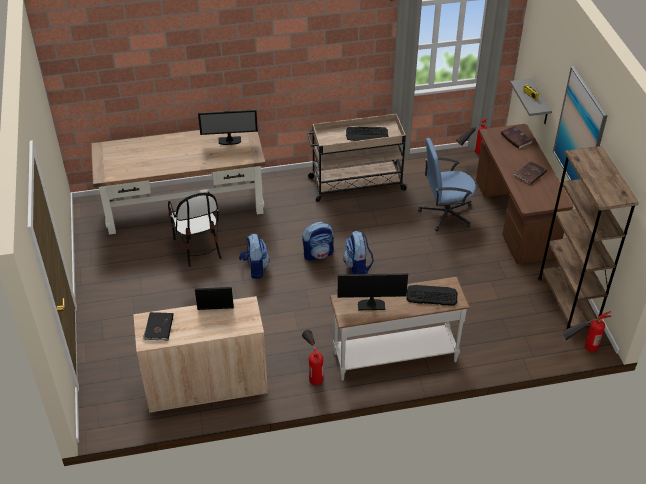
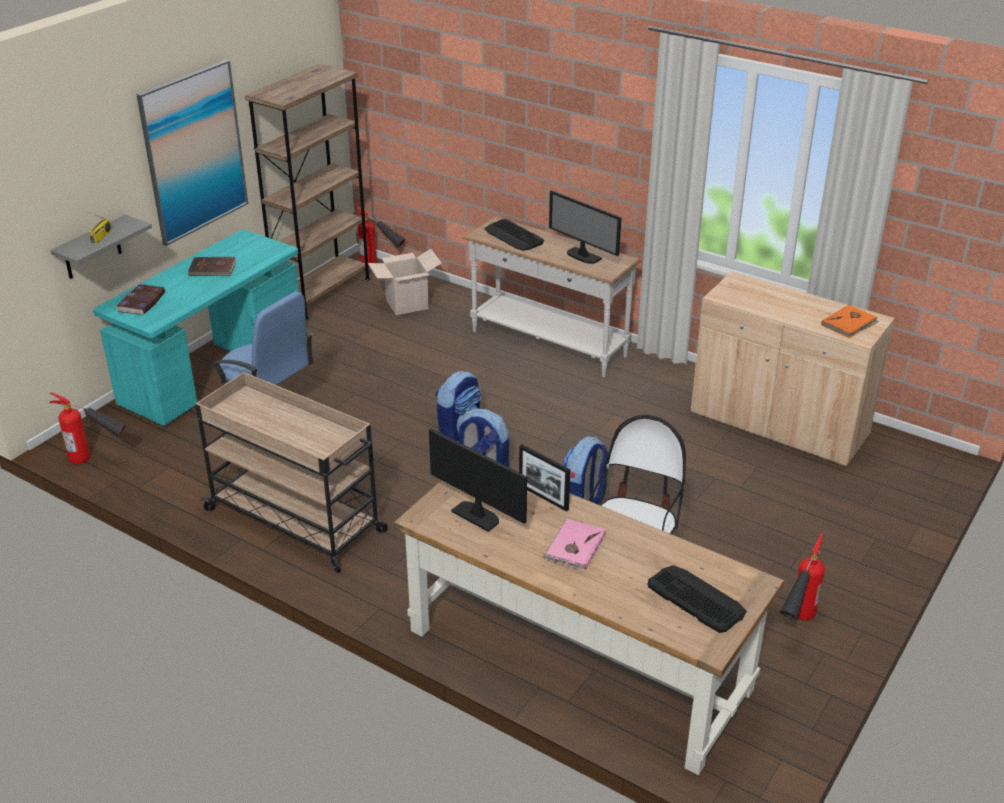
camera: 135 degrees left, 10 degrees down
black book [143,312,173,340] -> orange book [821,305,879,338]
picture frame [195,287,234,310] -> picture frame moved to [519,444,571,512]
fire extinguisher [302,330,323,385] -> fire extinguisher moved to [779,533,825,621]
keyboard [346,127,388,141] -> keyboard moved to [647,565,747,633]
brown desk [476,124,573,264] -> turquoise desk [93,230,299,425]
none -> cardboard box [368,249,441,315]
none -> pink book [542,519,606,570]

